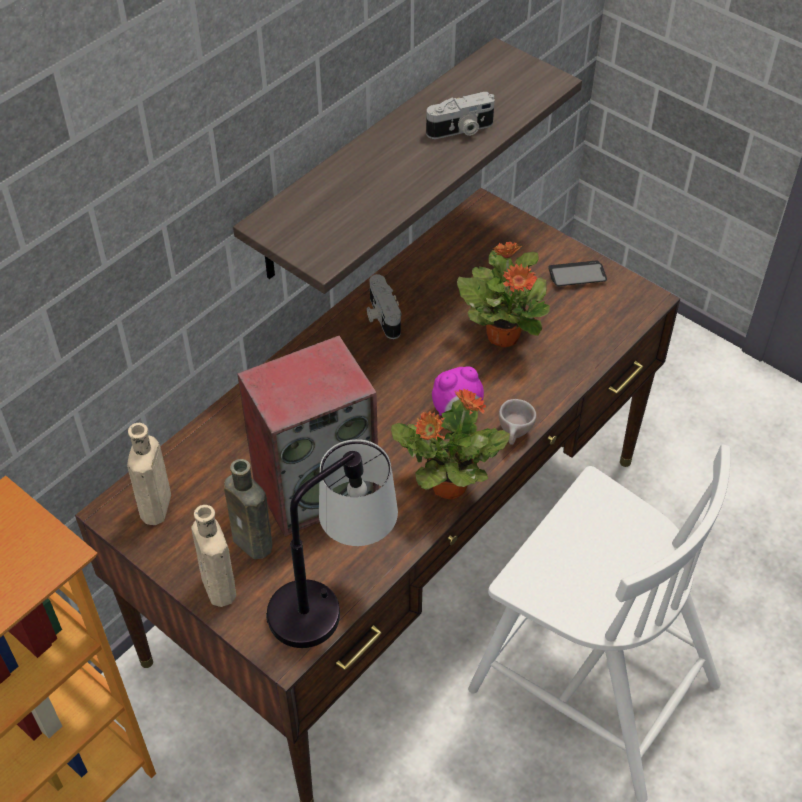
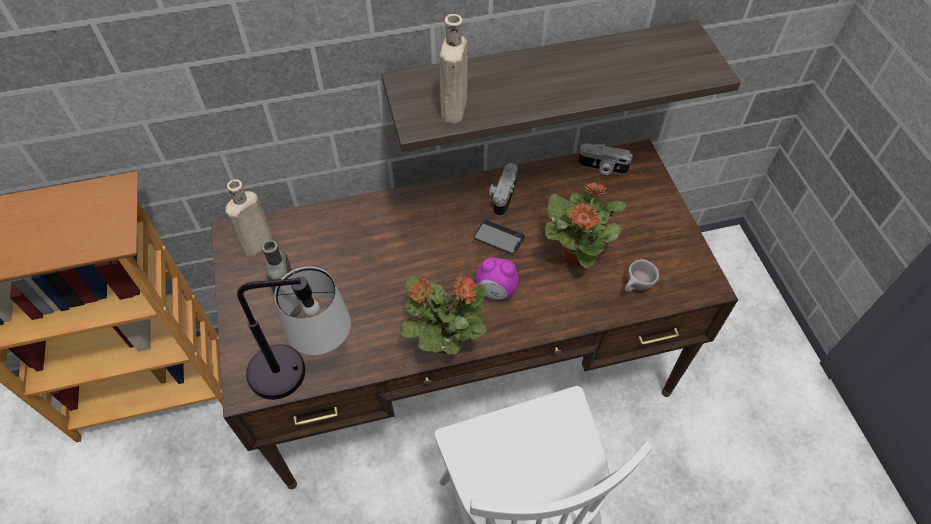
camera: 35 degrees right, 5 degrees up
beige bottle [191,505,236,607] -> beige bottle moved to [440,14,468,124]
speaker [237,336,379,537] -> none
camera [426,92,495,139] -> camera moved to [578,143,633,175]
beige cup [499,399,537,445] -> beige cup moved to [624,259,659,292]
phone [548,260,607,286] -> phone moved to [474,220,525,254]

